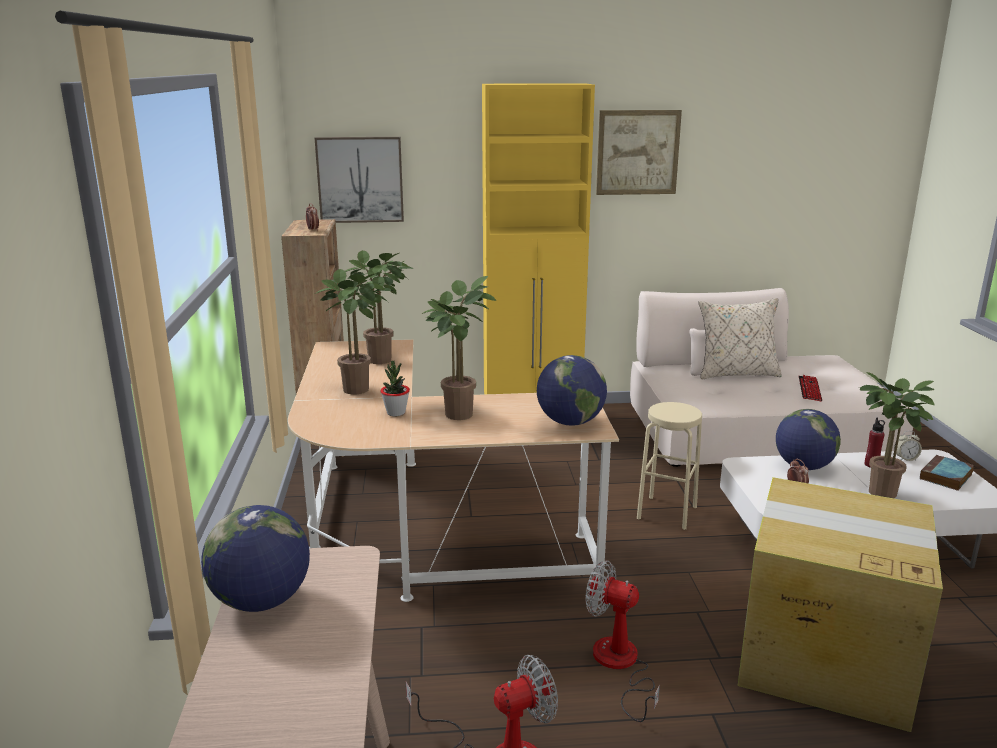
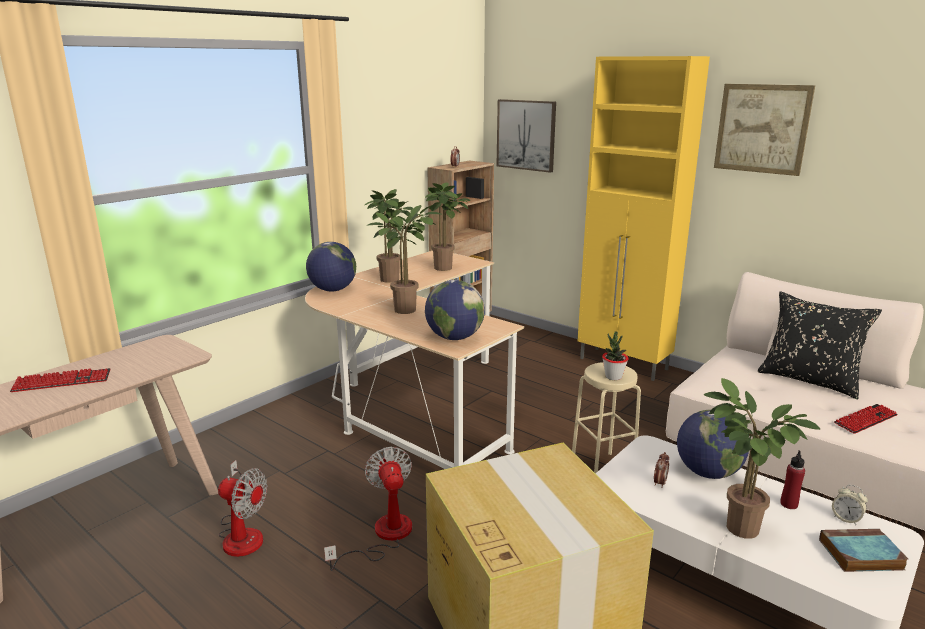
camera: 45 degrees right, 0 degrees up
globe [201,505,310,612] -> globe moved to [306,242,356,292]
potted plant [380,361,410,416] -> potted plant moved to [602,331,629,380]
beige pillow [698,298,782,379] -> black pillow [758,291,882,399]
none -> keyboard [10,368,111,392]

